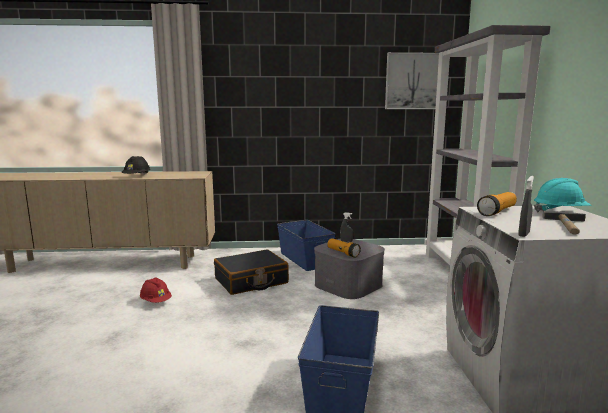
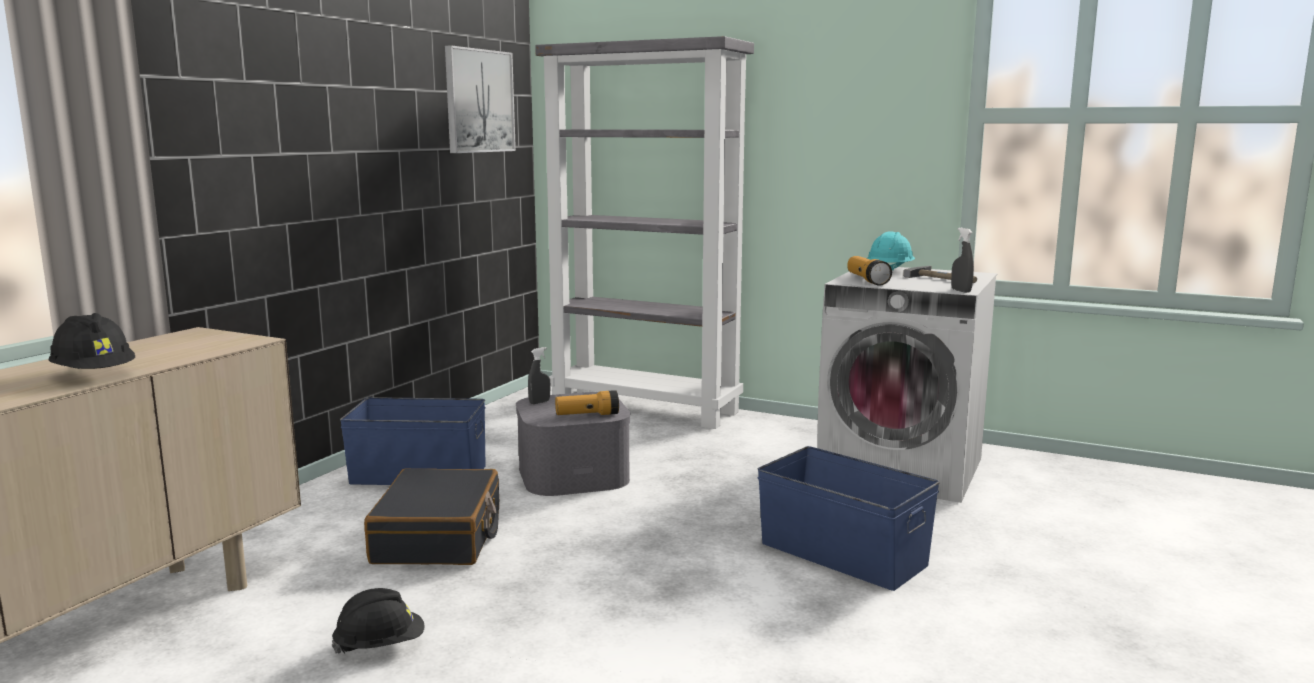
camera: 60 degrees left, 0 degrees up
red hard hat [140,278,172,303] -> black hard hat [332,588,425,654]

